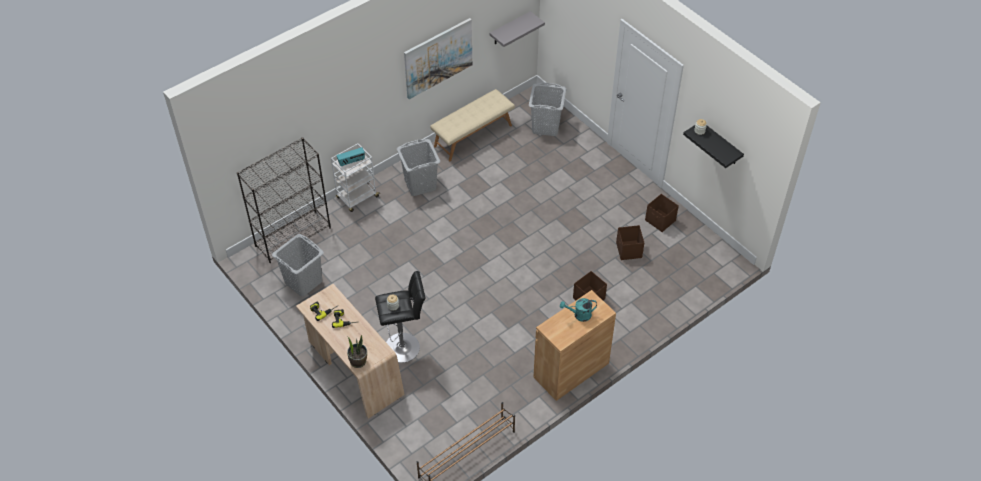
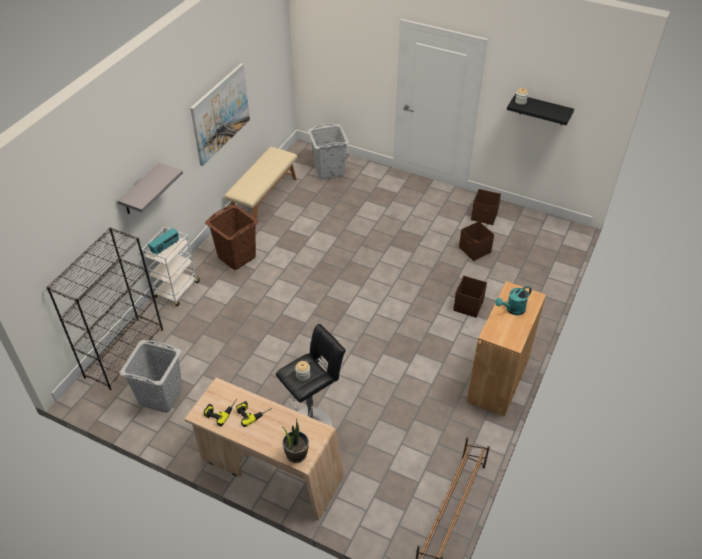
camera: 25 degrees left, 5 degrees down
grey laundry basket [397,139,440,196] -> brown laundry basket [205,205,258,270]
grey shelf [490,11,545,47] -> grey shelf moved to [118,163,183,214]

